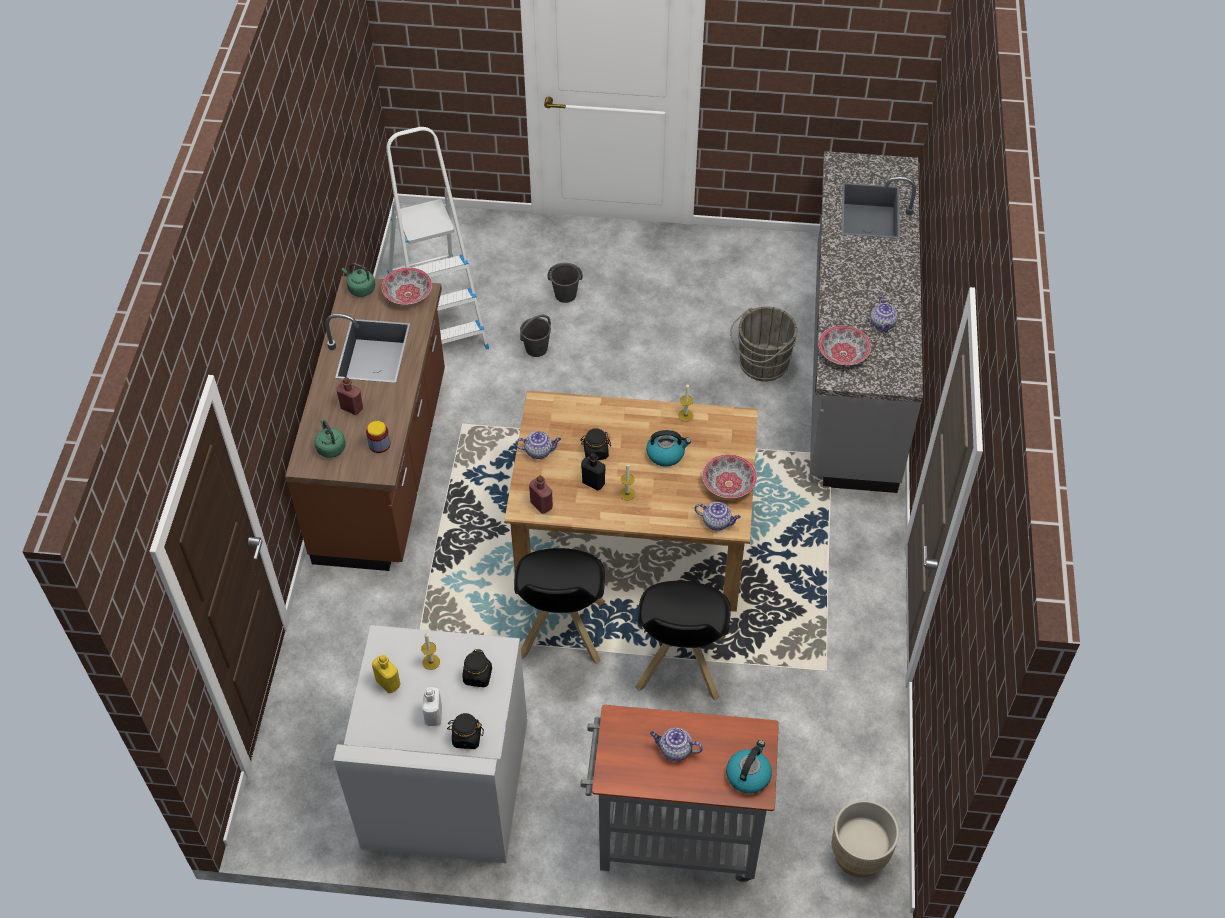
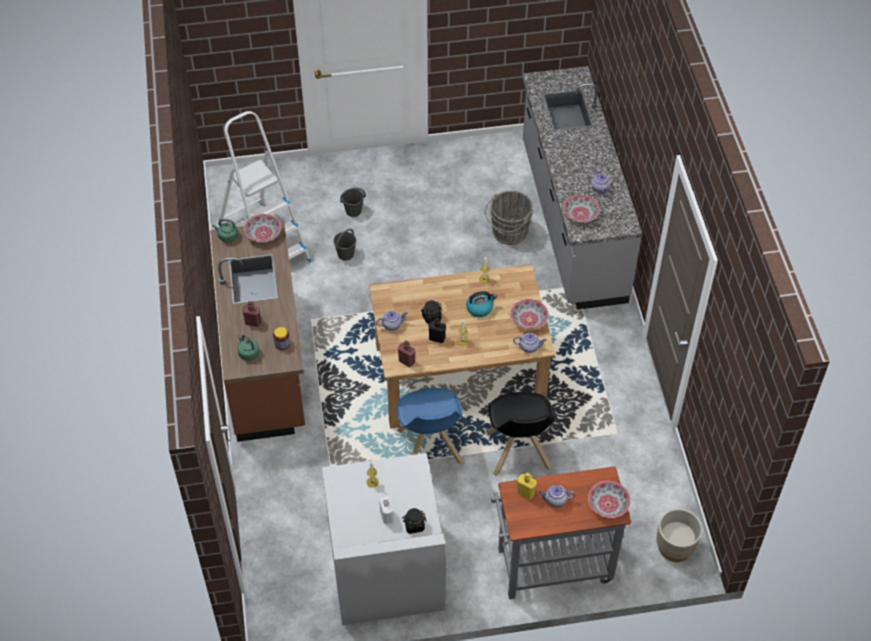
camera: 15 degrees left, 0 degrees up
yellow bottle [372,655,400,693] -> yellow bottle moved to [517,473,537,500]
black jar [462,649,492,687] -> none
black chair [514,548,605,664] -> blue chair [397,388,464,465]
kettle [726,740,772,794] -> bowl [588,481,631,518]

